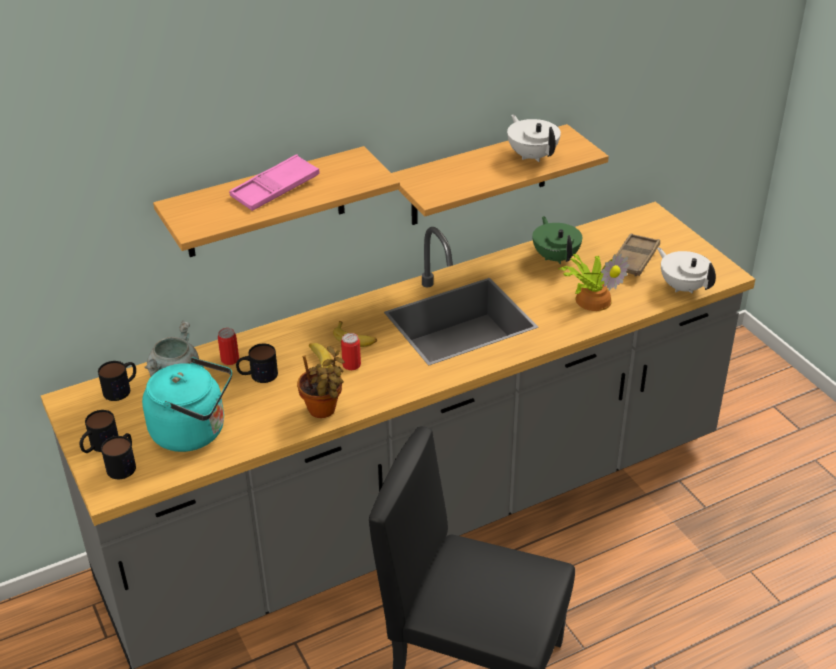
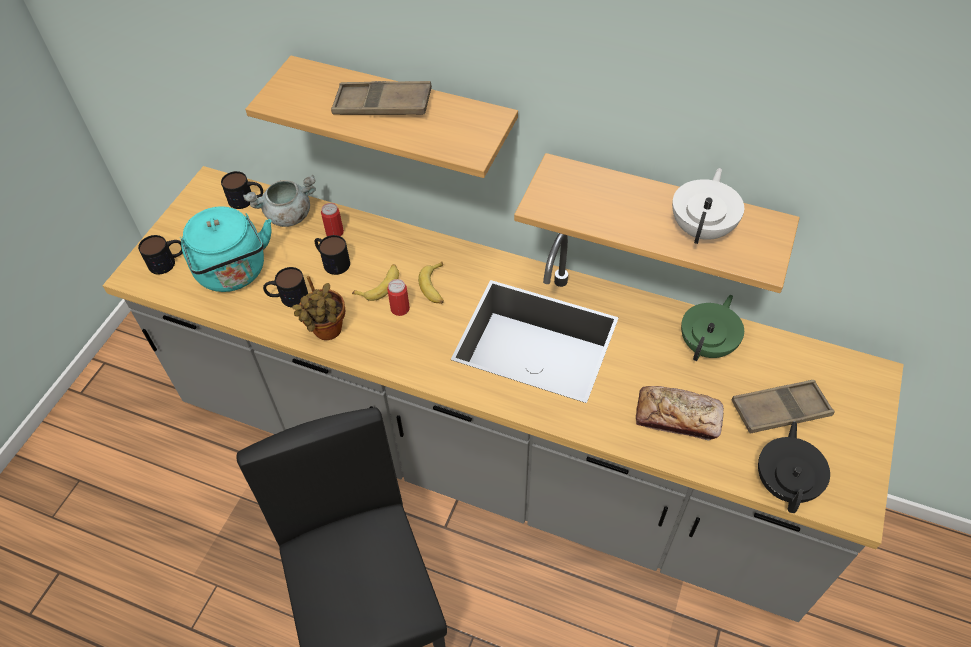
camera: 50 degrees right, 15 degrees up
mug [80,410,119,453] -> mug moved to [263,267,308,307]
pink tray [229,154,320,211] -> brown tray [331,81,432,115]
potted plant [558,253,629,311] -> bread [636,386,724,441]
white teapot [657,248,716,293] -> black teapot [758,421,830,513]

